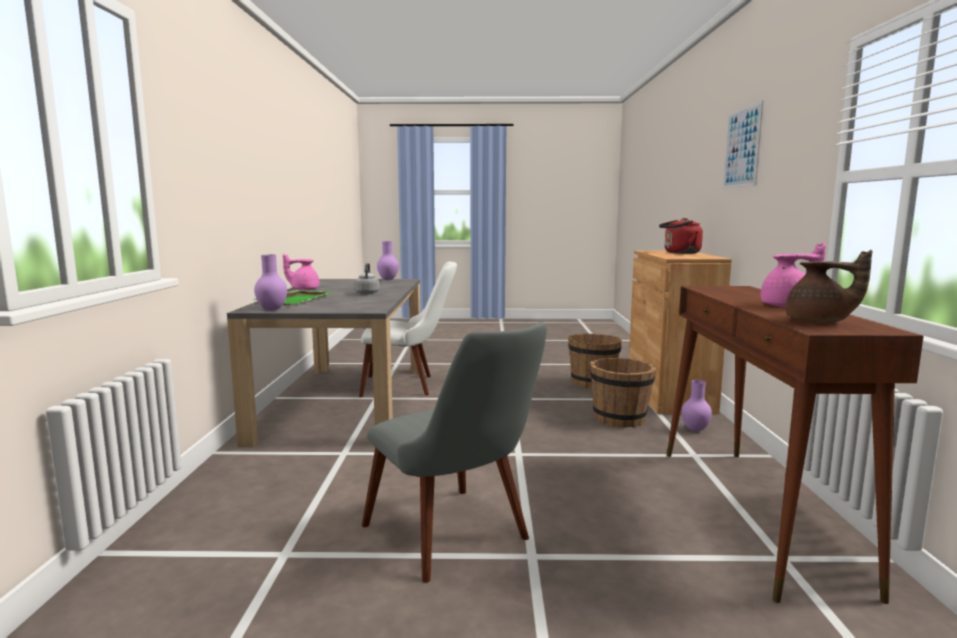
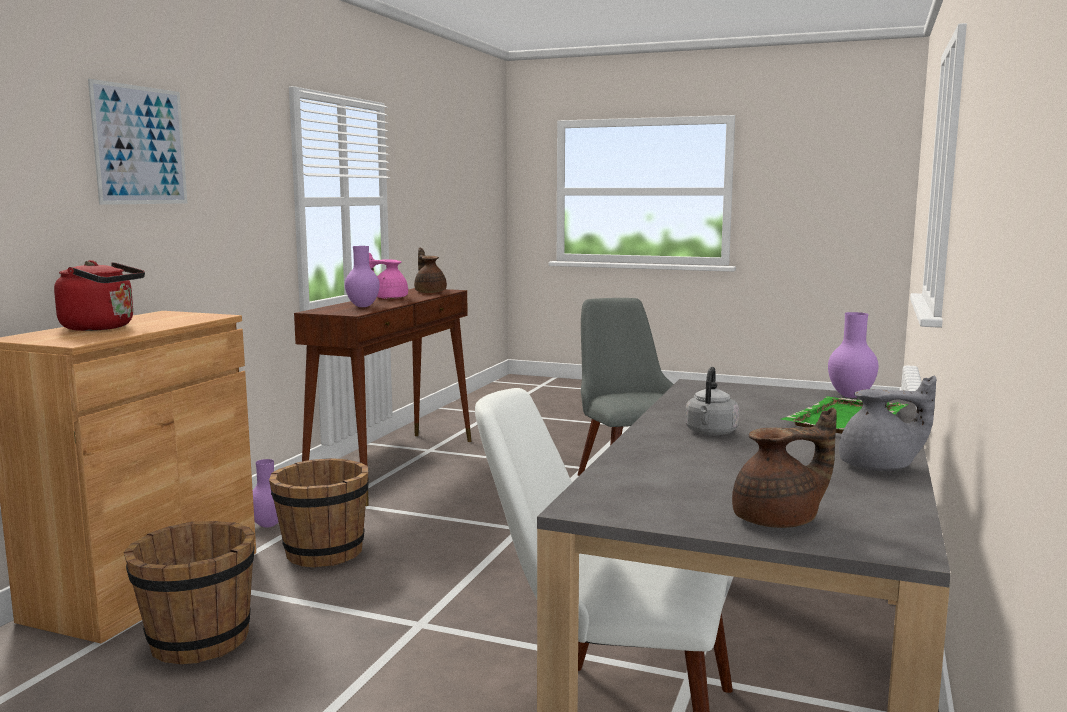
camera: 160 degrees left, 0 degrees up
pink teapot [283,254,320,290] -> grey teapot [839,376,936,471]
purple vase [377,241,399,280] -> purple vase moved to [345,246,380,307]
none -> brown teapot [732,407,837,528]

